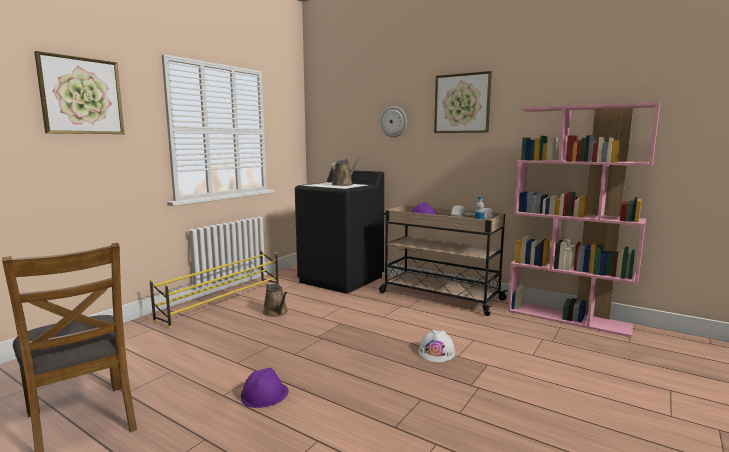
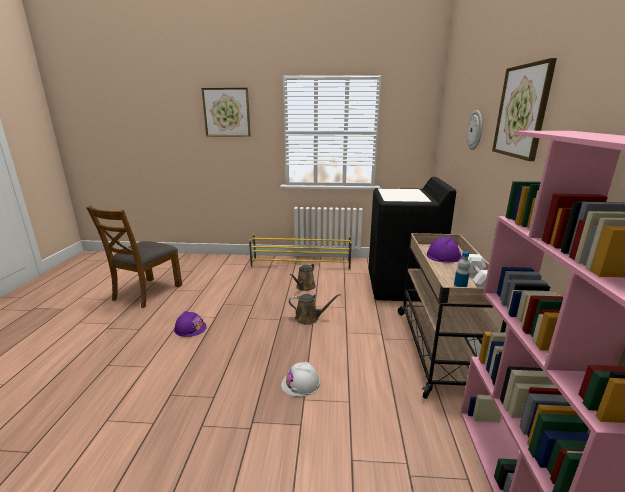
camera: 60 degrees right, 10 degrees up
brown watering can [331,157,361,186] -> brown watering can moved to [289,294,341,325]

